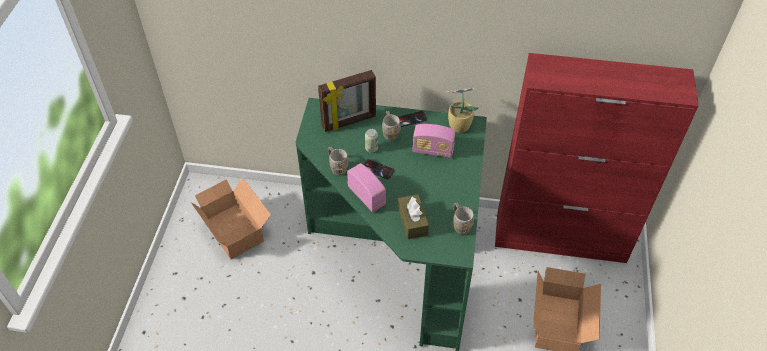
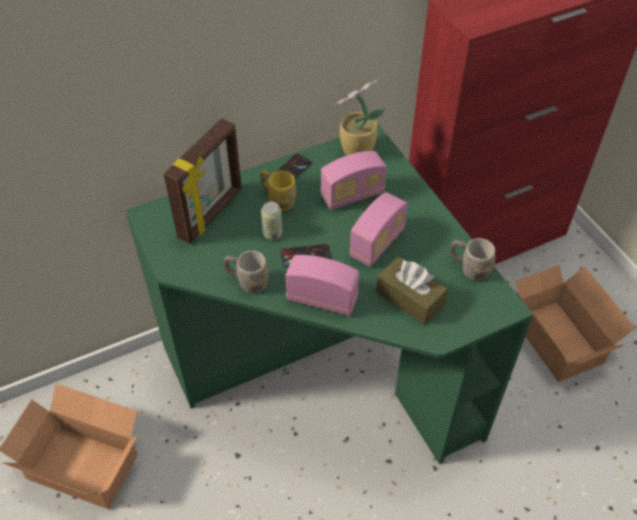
camera: 35 degrees left, 0 degrees up
grey mug [382,111,401,140] -> yellow mug [260,171,296,211]
none -> radio [349,192,408,267]

